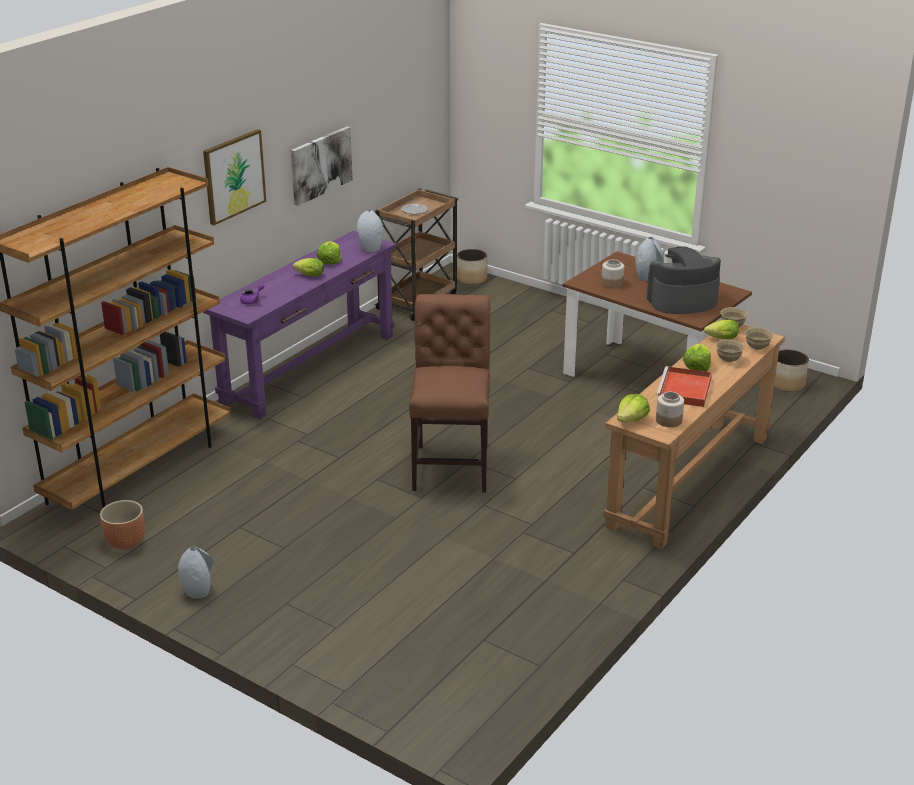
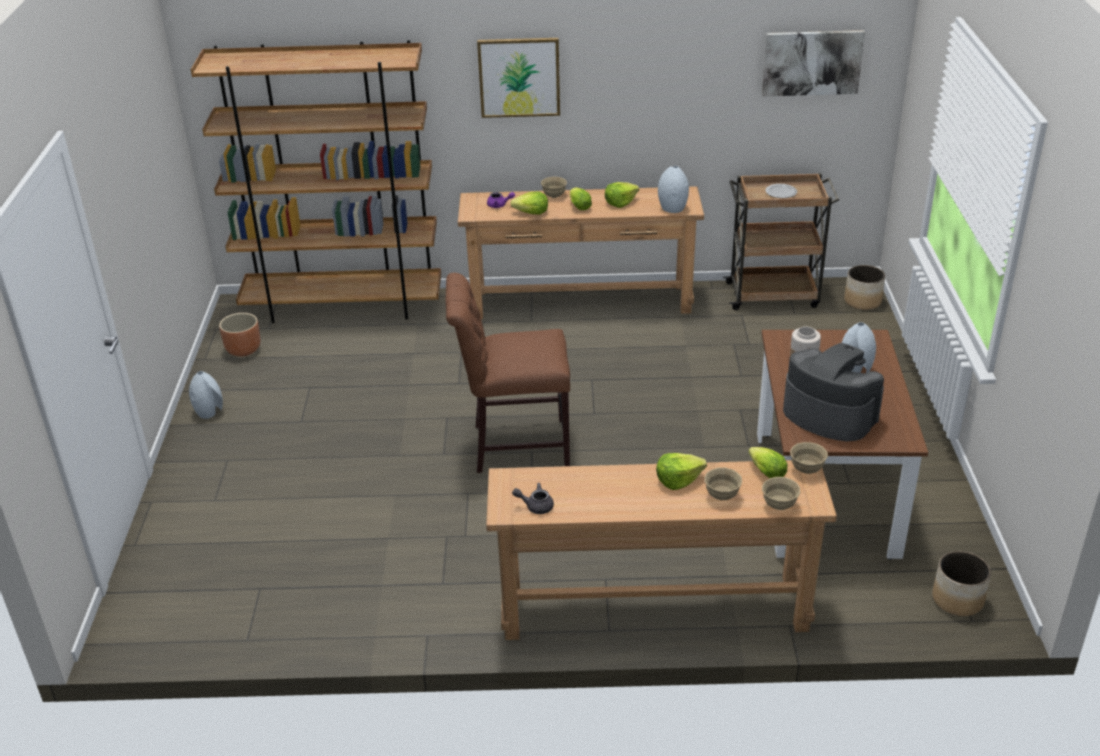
camera: 55 degrees right, 5 degrees up
purple console table [203,231,396,419] -> brown console table [458,186,704,319]
picture [291,126,353,206] -> picture moved to [762,30,865,96]
brown chair [409,294,490,493] -> brown chair turned 150 degrees counterclockwise [445,273,570,473]
lettuce [617,394,650,423] -> lettuce moved to [510,192,548,215]
red tray [656,366,712,407] -> none
jar [656,392,684,427] -> grey teapot [512,483,554,514]
none -> beige bowl [541,177,567,198]

